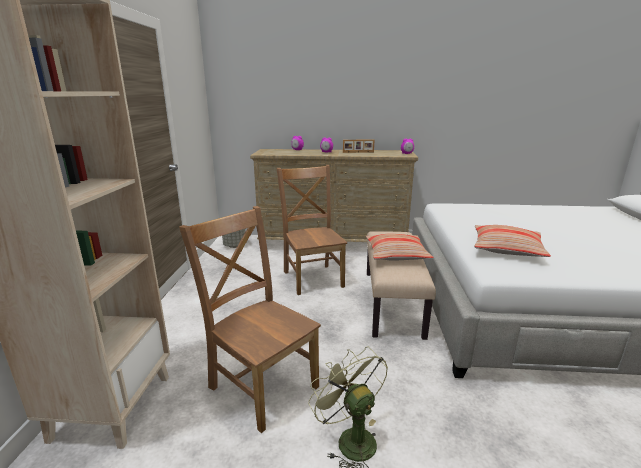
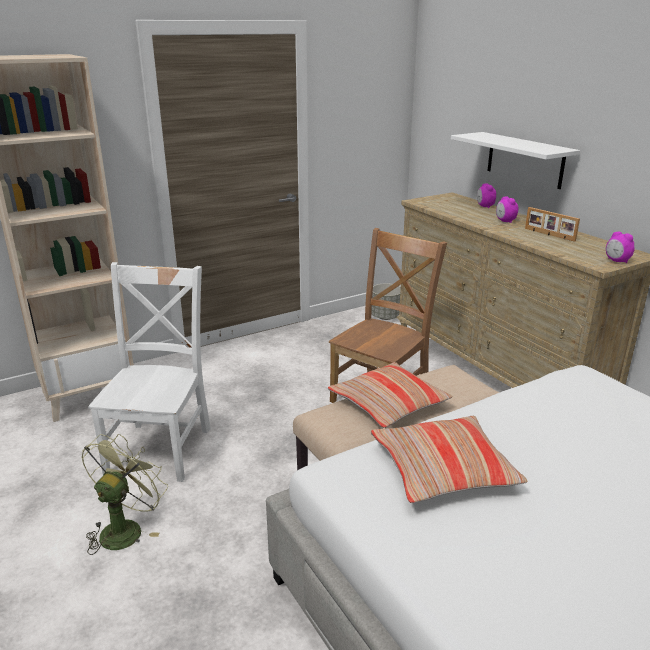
camera: 55 degrees right, 5 degrees up
brown chair [179,206,321,433] -> white chair [88,262,211,482]
none -> white shelf [451,132,580,189]

